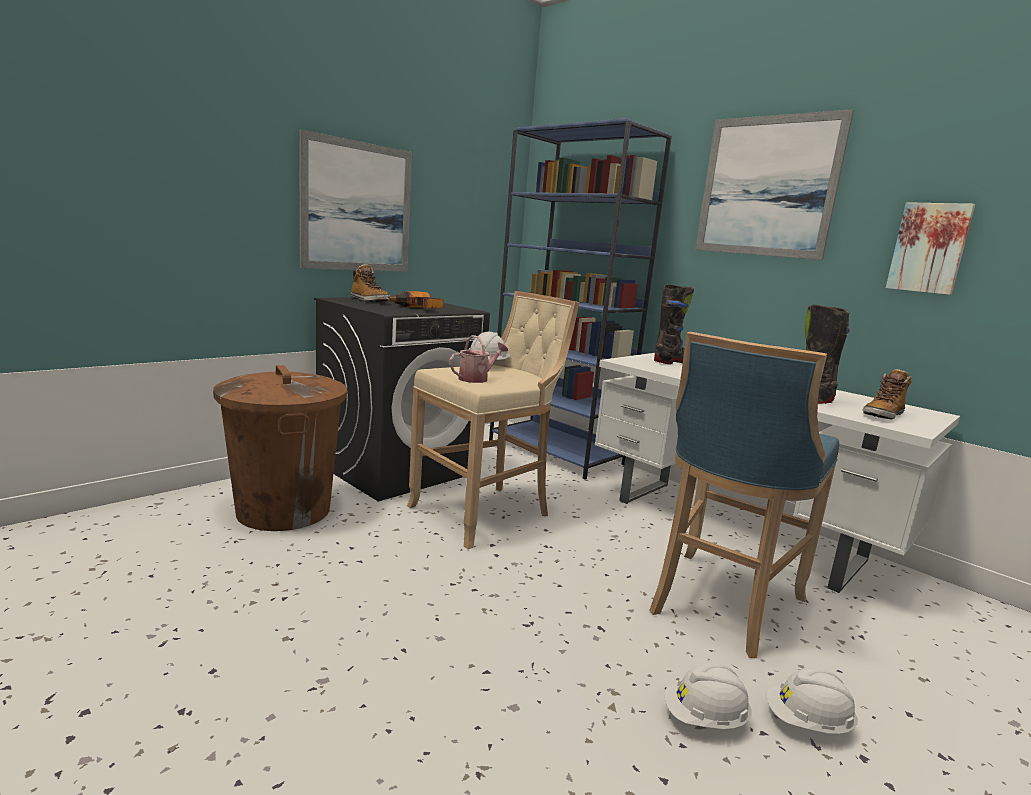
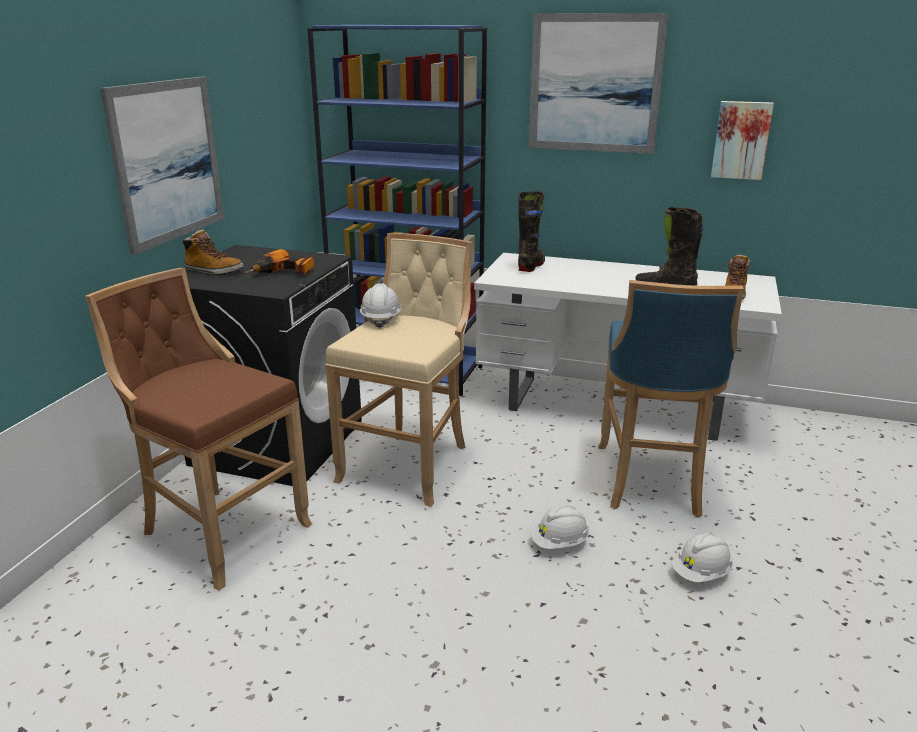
camera: 25 degrees left, 10 degrees up
brown trash can [213,365,347,531] -> brown stool [85,268,312,591]
watering can [449,335,508,383] -> none
white hard hat [767,668,858,734] -> white hard hat moved to [530,505,590,549]

